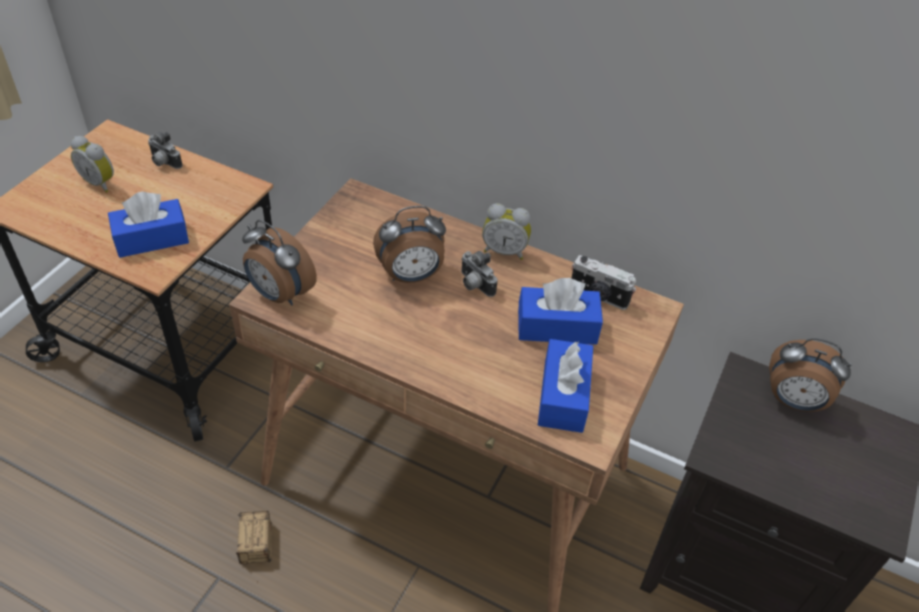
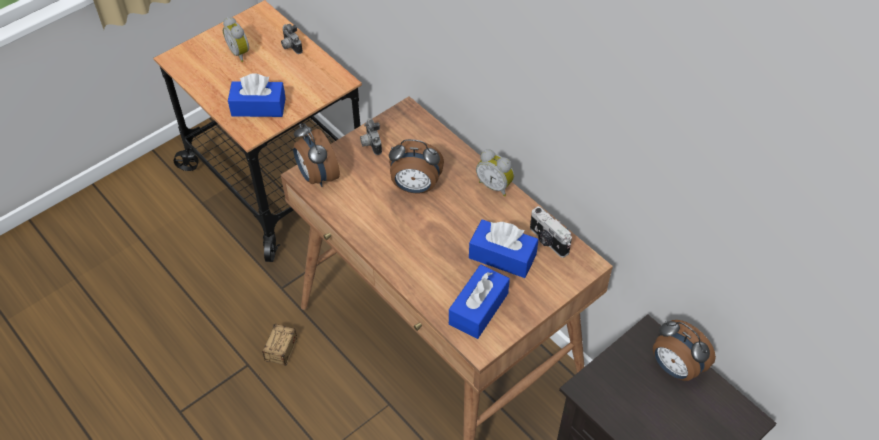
camera: 25 degrees right, 5 degrees up
camera [461,251,497,297] -> camera moved to [360,118,382,155]

